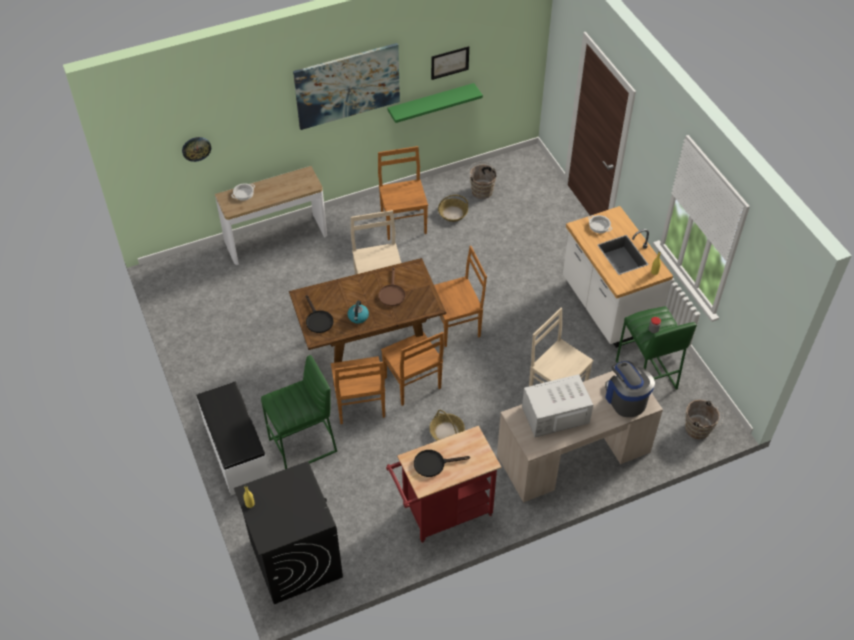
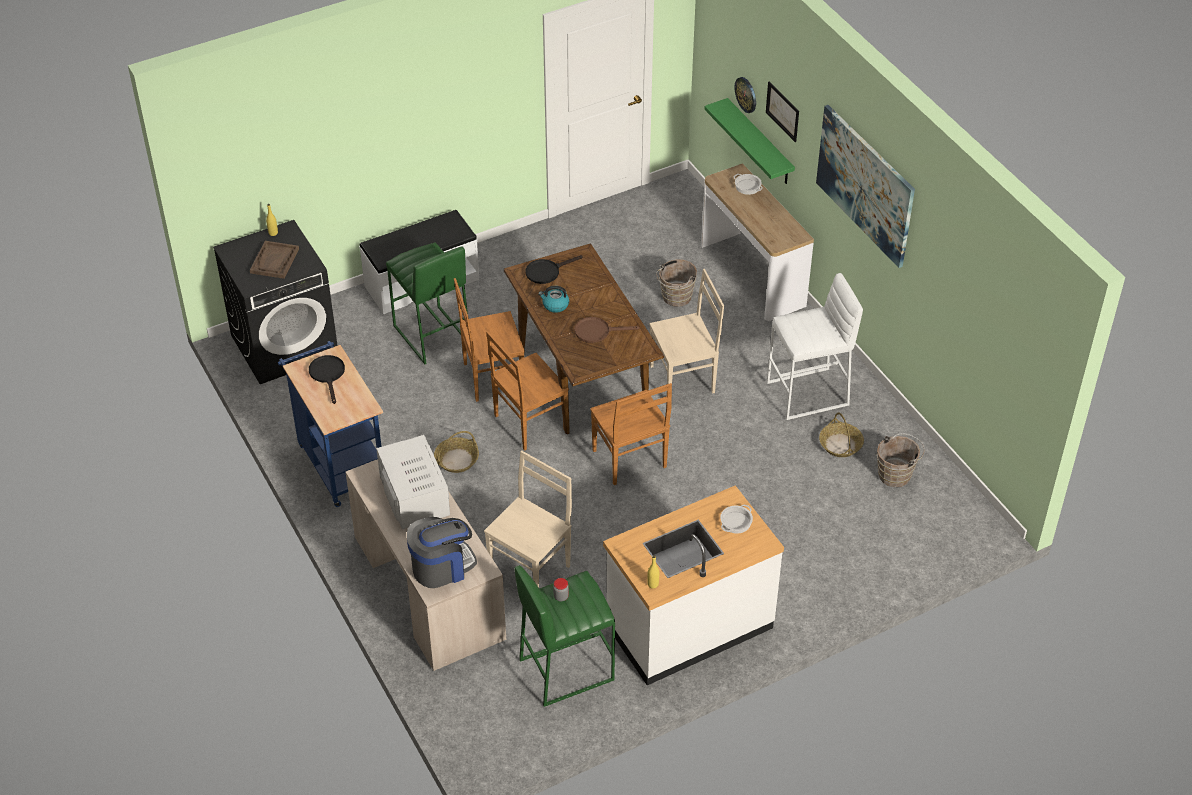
camera: 85 degrees right, 5 degrees down
brown chair [378,146,428,240] -> white stool [767,273,863,420]
red cart [386,426,501,543] -> blue cart [278,341,383,507]
green shelf [387,83,483,123] -> green shelf moved to [704,98,795,184]
picture [431,46,469,80] -> picture moved to [766,82,799,142]
brown bucket [685,400,723,440] -> brown bucket moved to [656,259,697,307]
none -> brown tray [250,241,299,279]

